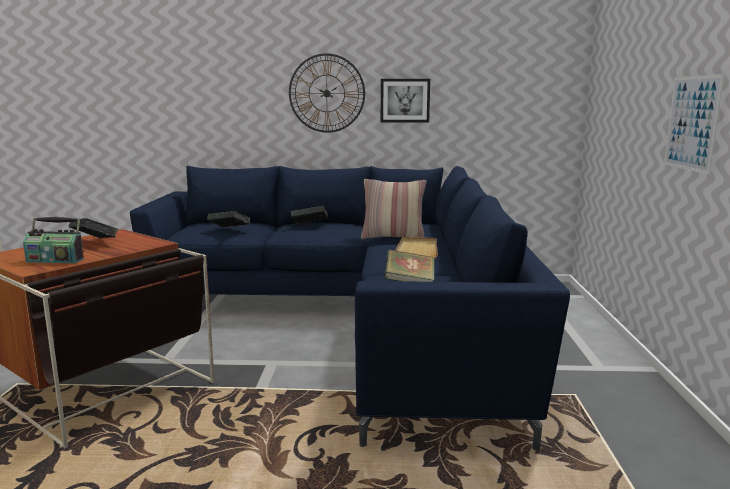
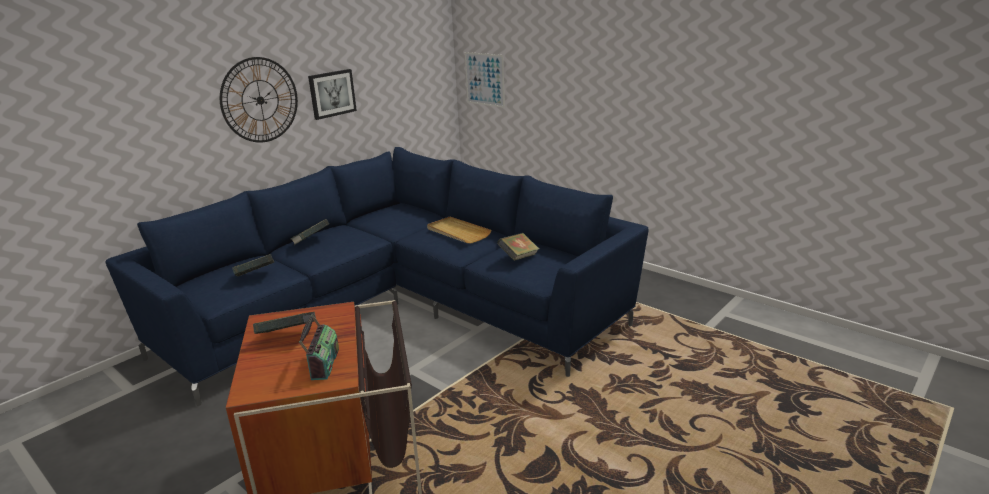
camera: 50 degrees left, 10 degrees up
radio [23,217,84,263] -> radio turned 45 degrees counterclockwise [299,315,339,380]
pillow [361,179,426,239] -> none
picture [664,74,724,175] -> picture moved to [465,52,505,108]

